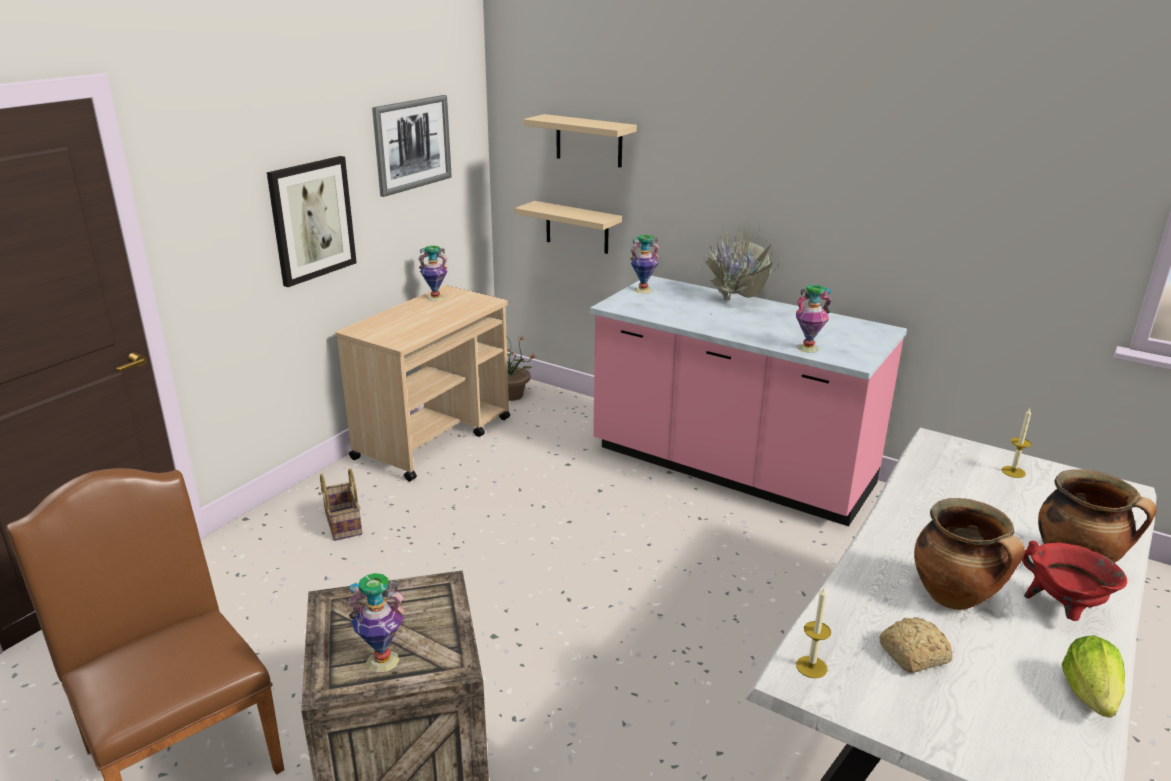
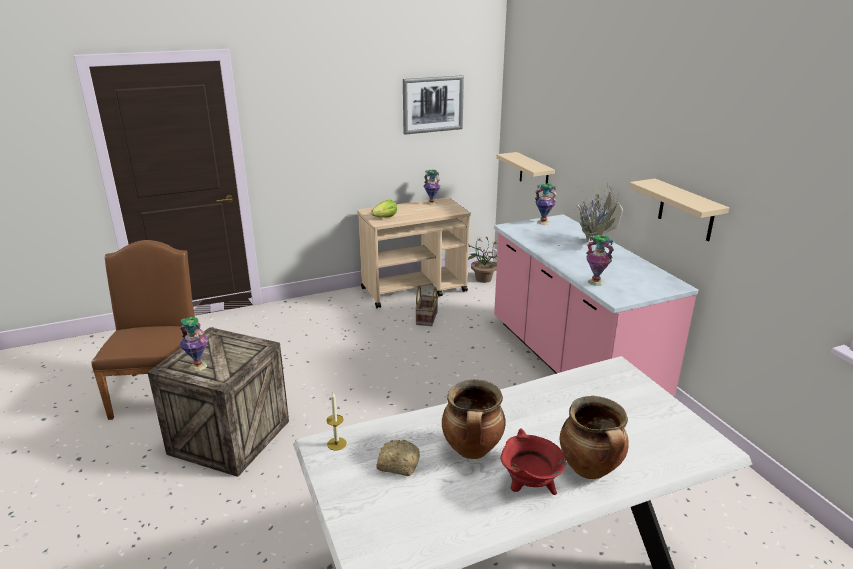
camera: 35 degrees right, 0 degrees up
picture [267,156,357,287] -> none
basket [320,468,362,541] -> basket moved to [415,286,438,326]
beige shelf [523,114,637,168] -> beige shelf moved to [629,179,729,241]
candle [1002,409,1032,478] -> none
lettuce [1062,635,1125,718] -> lettuce moved to [371,200,397,218]

